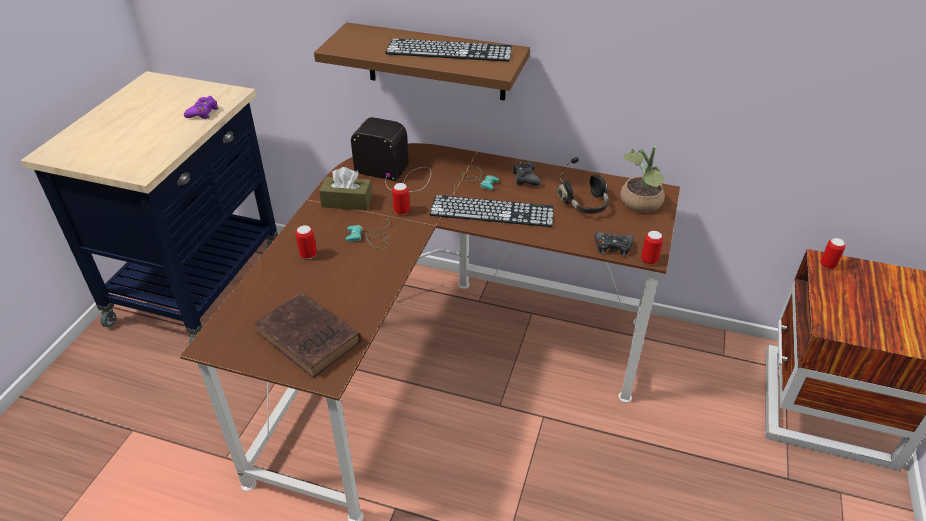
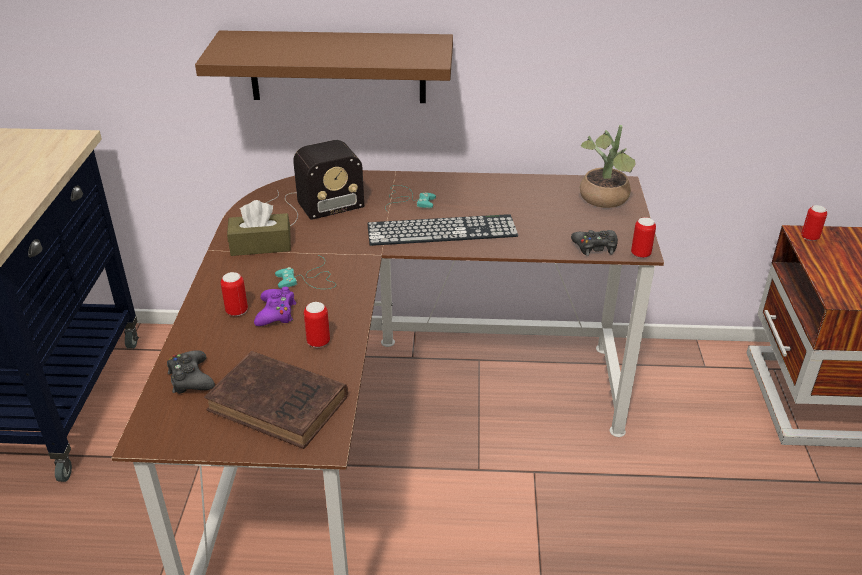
camera: 15 degrees left, 5 degrees down
purple game controller [184,96,219,119] -> purple game controller moved to [254,286,296,326]
radio [351,117,431,192] -> radio turned 150 degrees clockwise [266,140,364,226]
keyboard [385,38,512,62] -> none
can [392,183,410,215] -> can moved to [304,302,330,347]
black game controller [512,162,541,186] -> black game controller moved to [167,350,215,394]
black headphones [557,157,609,214] -> none

